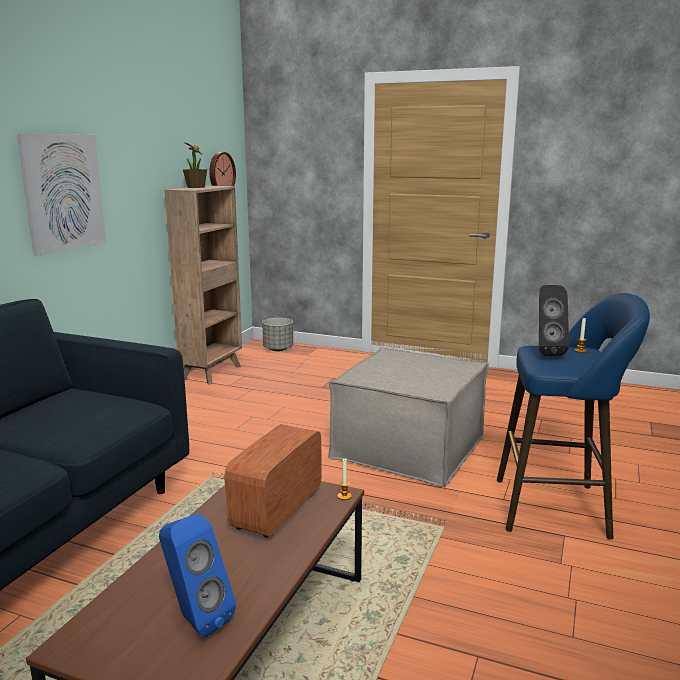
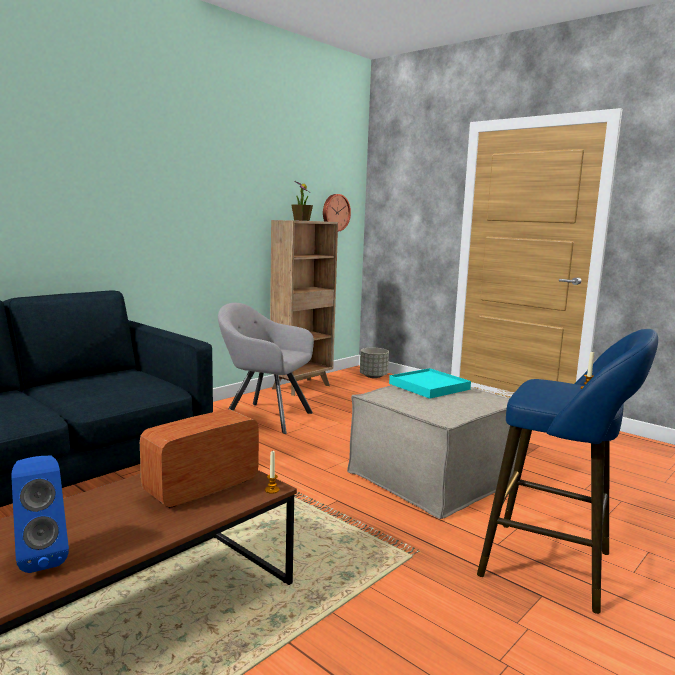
camera: 20 degrees right, 5 degrees down
picture [17,134,106,255] -> none
black speaker [539,285,569,356] -> none
none -> grey armchair [218,303,314,434]
none -> turquoise tray [389,368,471,399]

